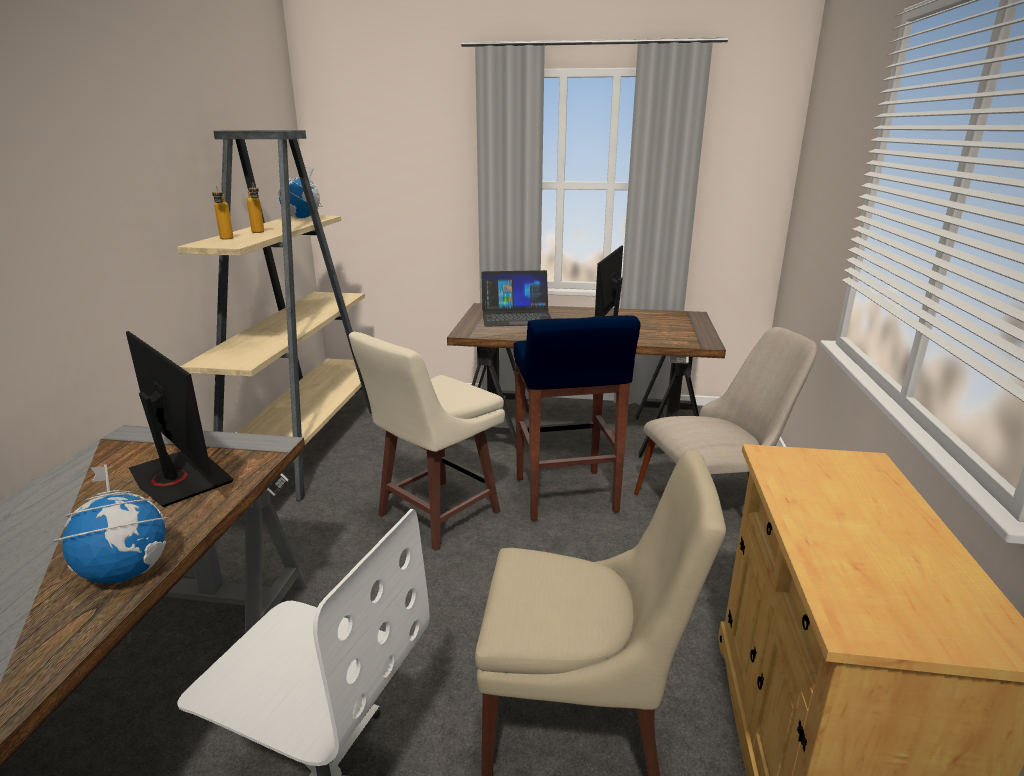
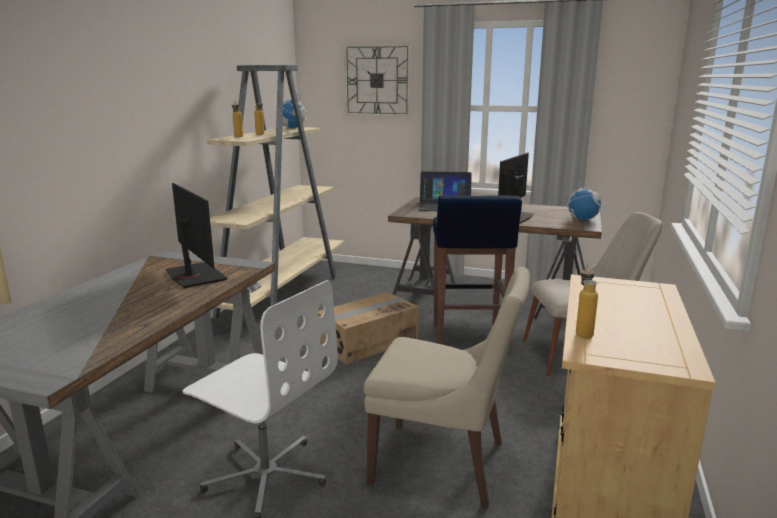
camera: 10 degrees right, 5 degrees down
globe [53,464,170,583] -> globe moved to [565,179,602,220]
beige stool [349,332,505,551] -> cardboard box [318,292,419,364]
none -> wall clock [343,43,411,117]
none -> bottle [576,264,598,339]

